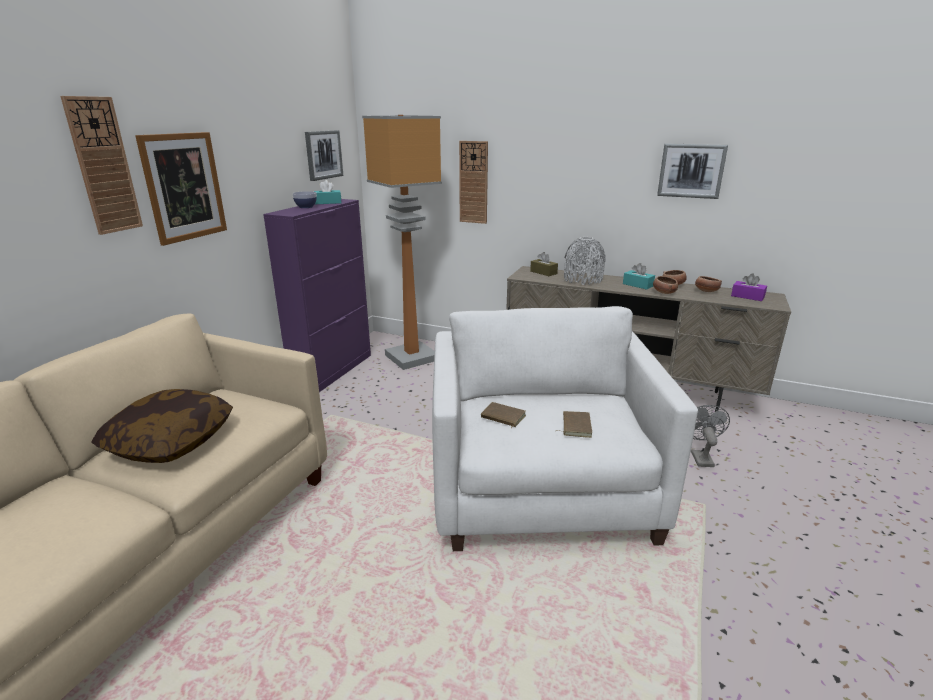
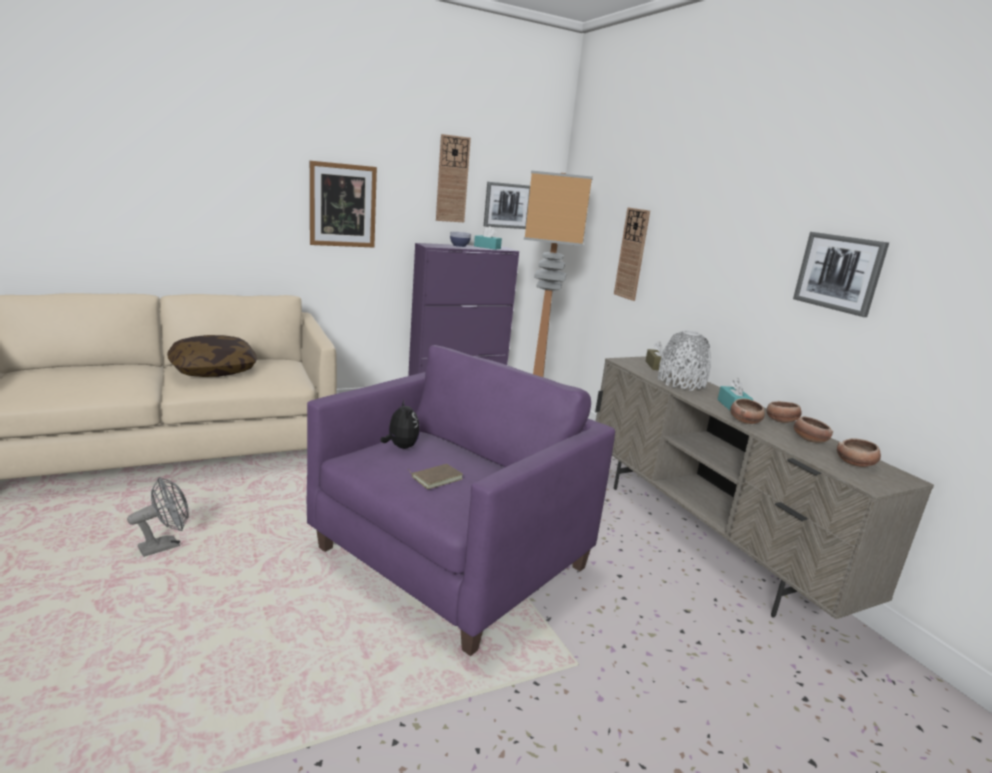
camera: 40 degrees right, 5 degrees down
wall clock [60,96,143,235] -> wall clock moved to [436,134,471,222]
white armchair [432,306,698,551] -> purple armchair [307,345,615,656]
brown book [481,402,526,428] -> plush toy [380,400,420,449]
grey fan [691,405,730,467] -> grey fan moved to [127,477,189,557]
purple tissue box [731,273,767,301] -> bowl [837,439,881,467]

